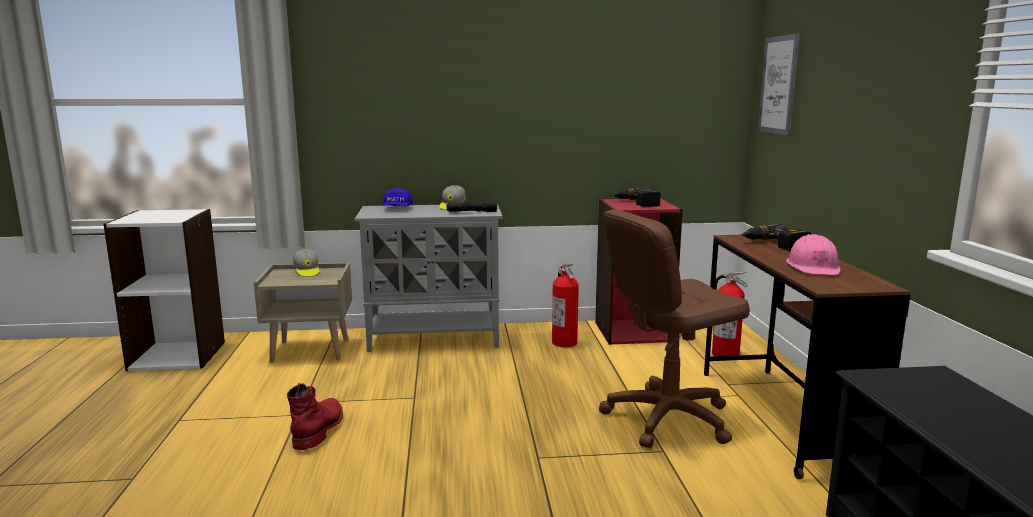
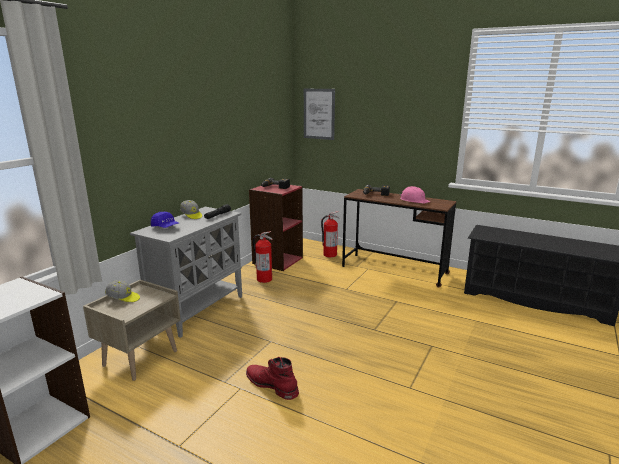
camera: 55 degrees left, 5 degrees up
brown office chair [599,210,750,448] -> none

